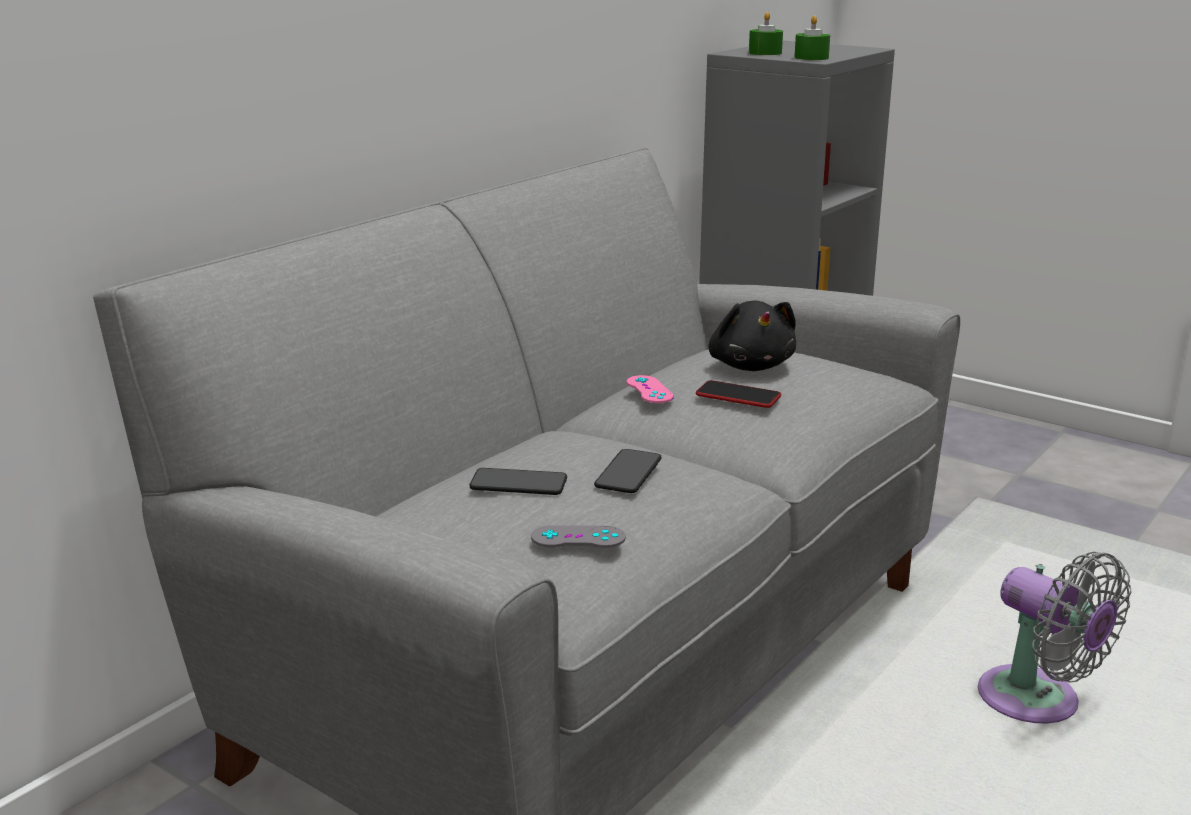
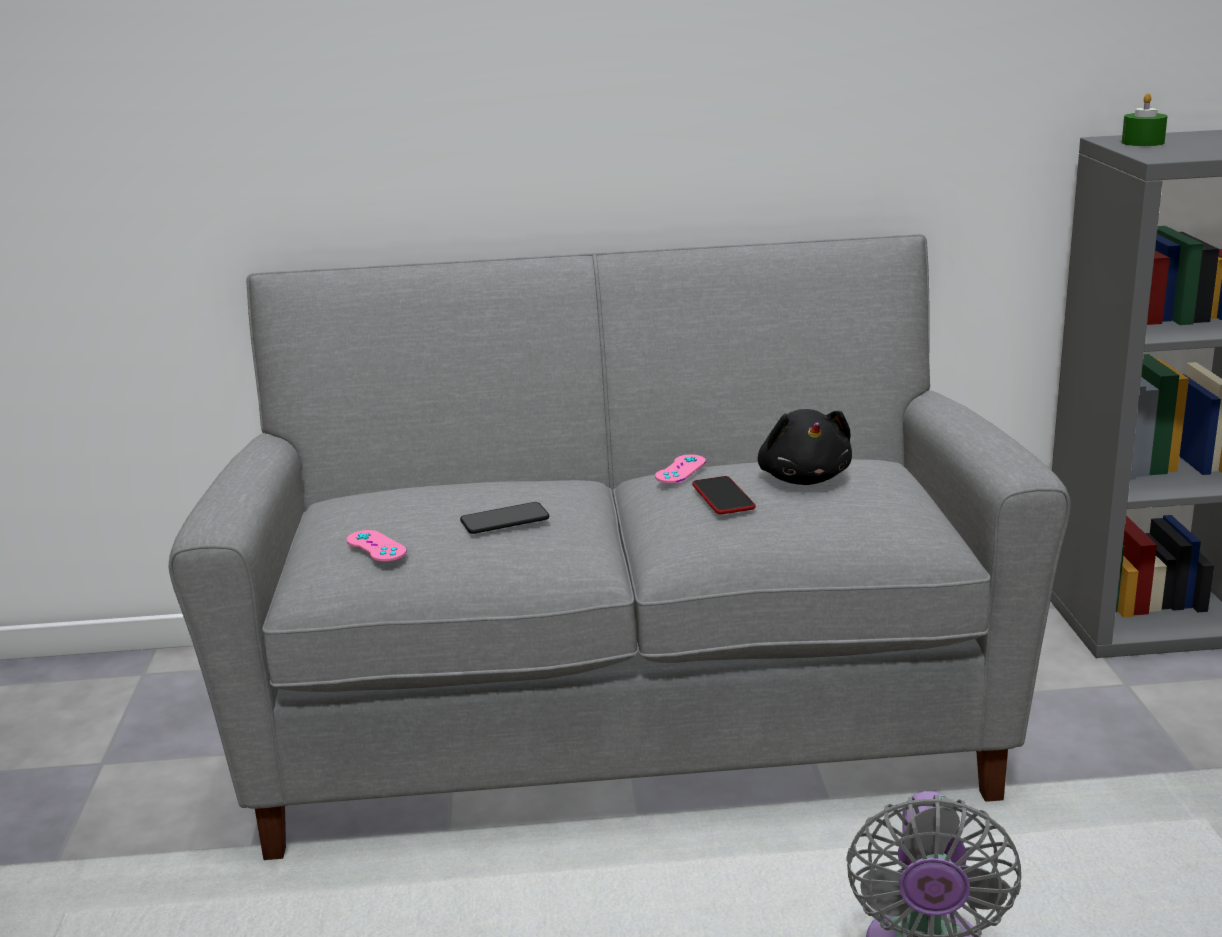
camera: 50 degrees right, 0 degrees up
phone [469,468,567,495] -> none
grey game controller [531,525,626,548] -> pink game controller [347,530,407,562]
black plush toy [708,300,796,371] -> black plush toy turned 45 degrees counterclockwise [758,409,852,485]
green candle [794,15,830,60] -> none

